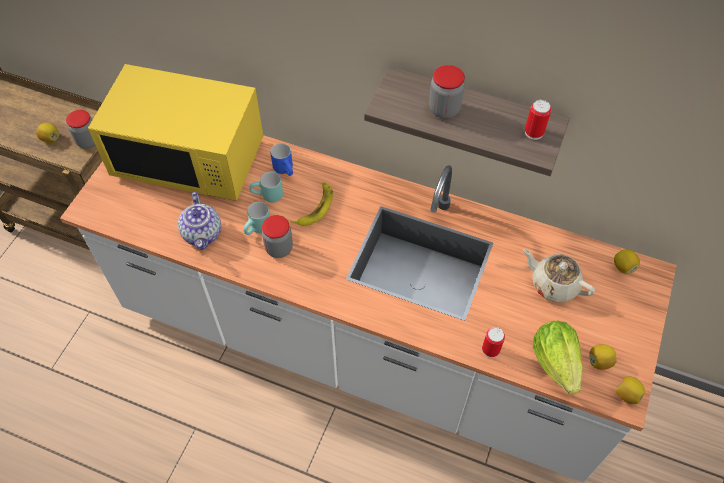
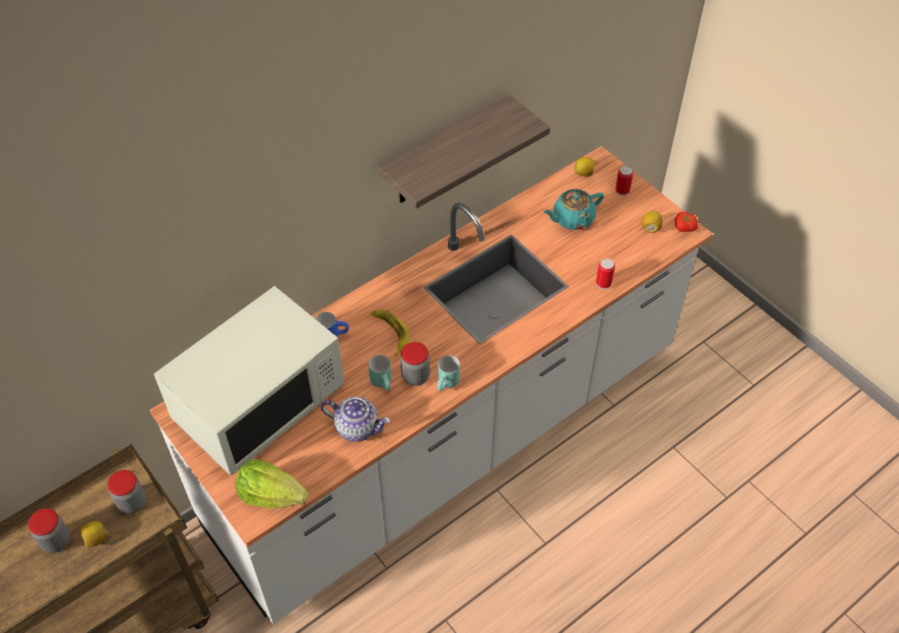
camera: 60 degrees left, 5 degrees down
yellow microwave [88,64,263,201] -> white microwave [154,286,344,476]
turquoise mug [250,172,283,203] -> turquoise mug moved to [437,355,460,391]
jar [429,65,465,118] -> jar moved to [28,508,70,553]
beige teapot [523,249,595,302] -> turquoise teapot [543,189,604,230]
can [525,100,551,140] -> can moved to [615,166,633,196]
lettuce [533,321,583,395] -> lettuce moved to [235,459,308,508]
lemon [616,376,645,404] -> tomato [675,211,698,232]

